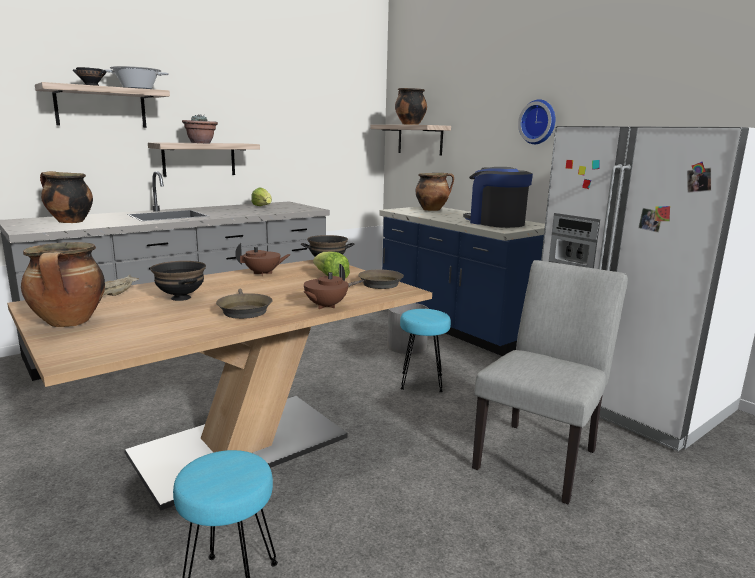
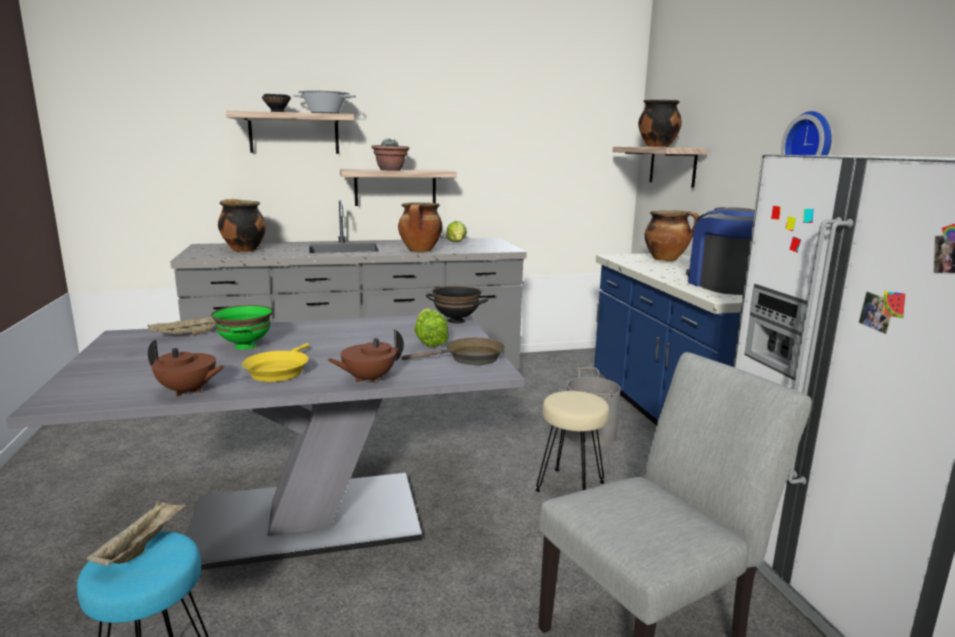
camera: 25 degrees right, 0 degrees up
brown dining table [7,260,432,511] -> grey dining table [6,314,525,570]
cooking pot [21,242,105,327] -> cooking pot moved to [398,203,442,252]
black bowl [150,261,206,301] -> green bowl [211,305,273,350]
brown frying pan [216,289,273,319] -> yellow frying pan [242,343,310,382]
brown teapot [235,243,291,276] -> brown teapot moved to [148,340,225,397]
turquoise stool [400,309,451,392] -> beige stool [535,391,610,492]
none -> beige tray [86,501,187,566]

